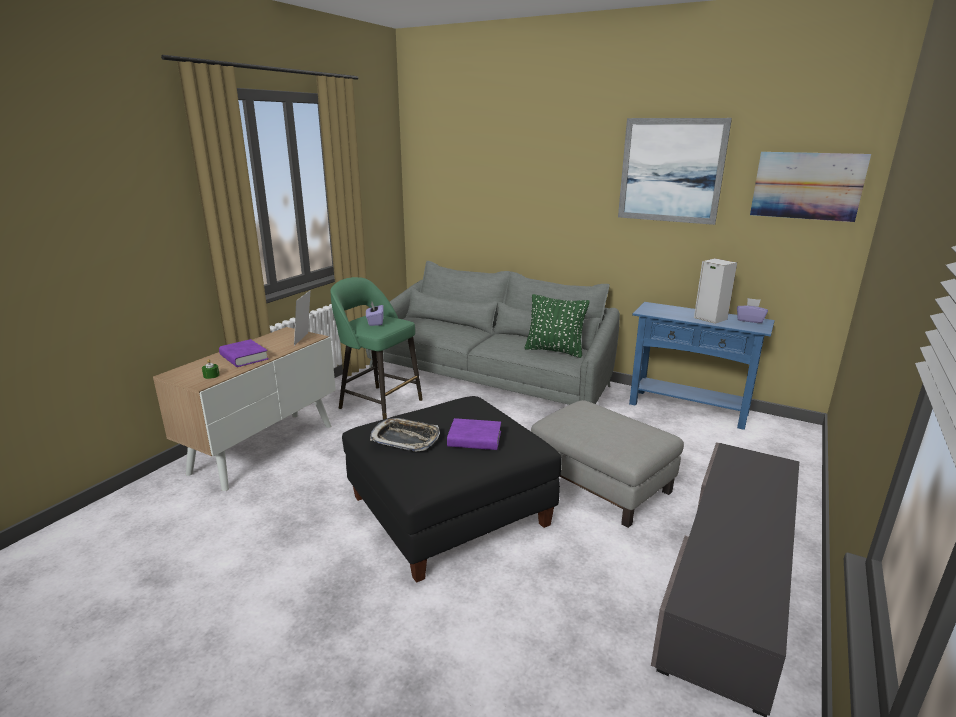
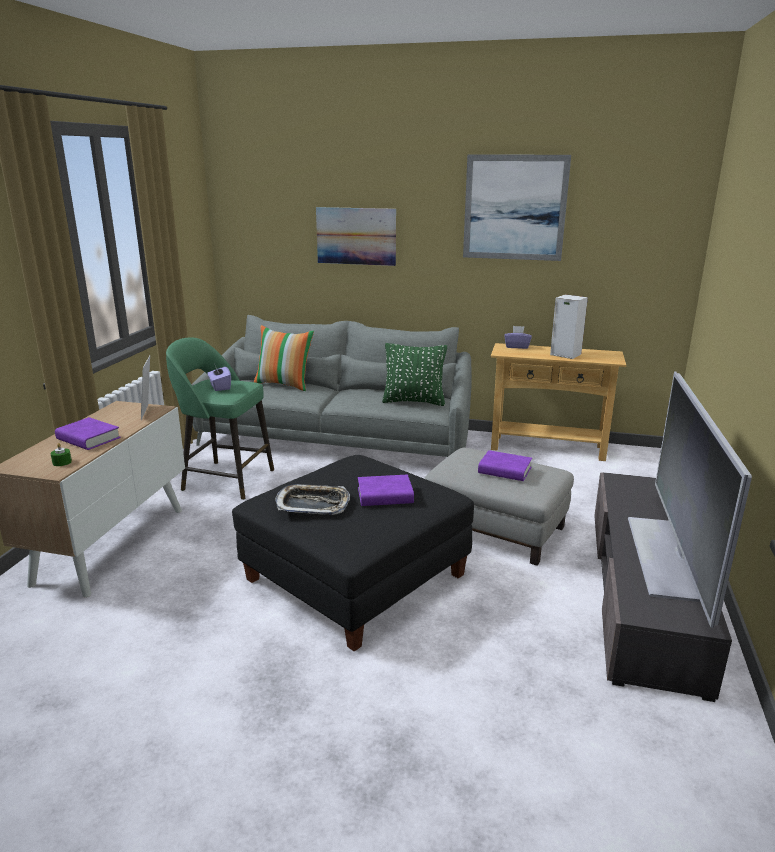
camera: 15 degrees left, 0 degrees up
blue console table [629,302,775,430] -> beige console table [490,343,626,461]
purple tissue box [737,298,768,323] -> purple tissue box moved to [504,326,532,349]
picture [750,152,871,222] -> picture moved to [316,207,396,266]
none -> pillow [254,325,314,391]
none -> purple book [478,450,532,481]
none -> television [628,372,752,628]

